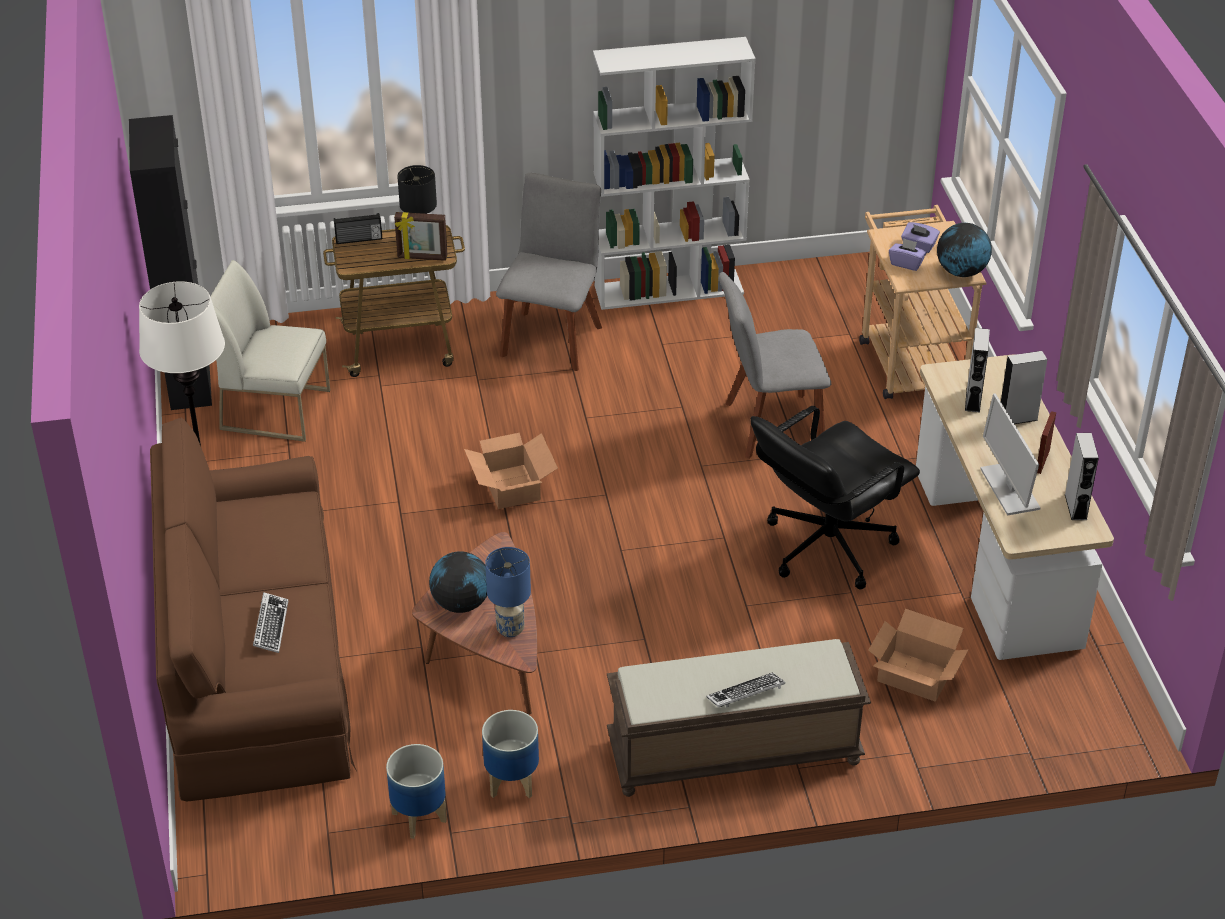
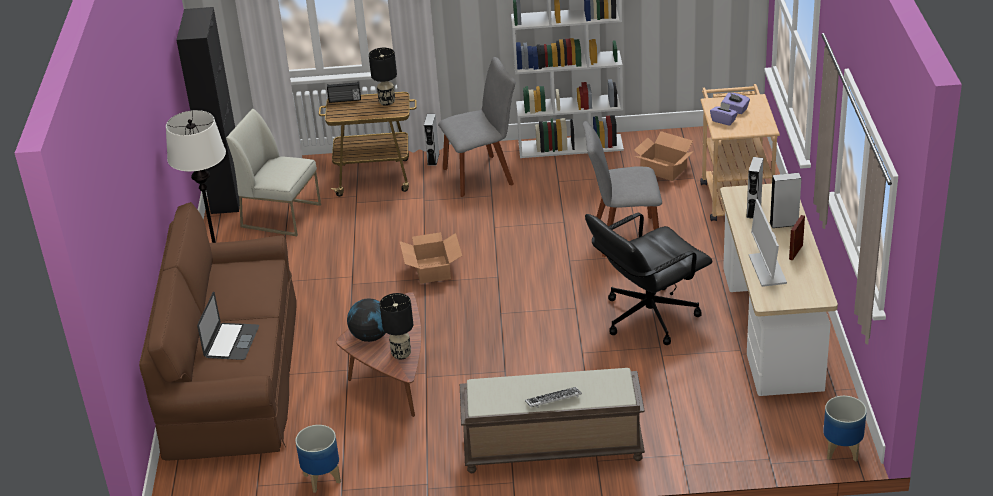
camera: 10 degrees right, 5 degrees down
keyboard [253,592,288,653] -> laptop [197,292,259,360]
picture frame [394,212,448,261] -> none
planter [482,710,539,798] -> planter moved to [823,396,867,462]
blue table lamp [485,547,531,637] -> black table lamp [380,293,413,360]
grey chair [496,173,602,371] -> grey chair turned 45 degrees clockwise [438,57,515,197]
cardboard box [868,609,968,701] -> cardboard box moved to [634,131,694,181]
globe [937,223,992,277] -> none
grey speaker [1065,433,1099,520] -> grey speaker moved to [424,114,440,166]

